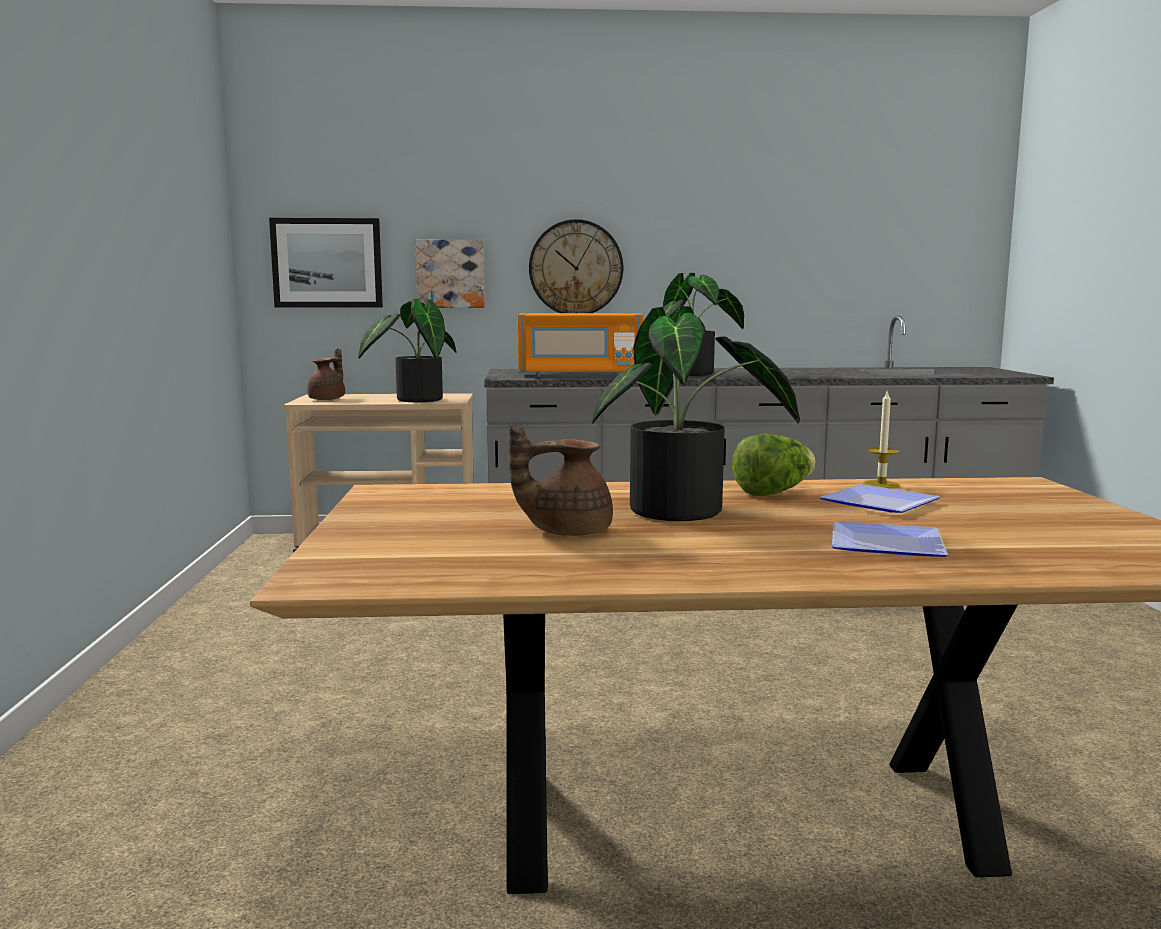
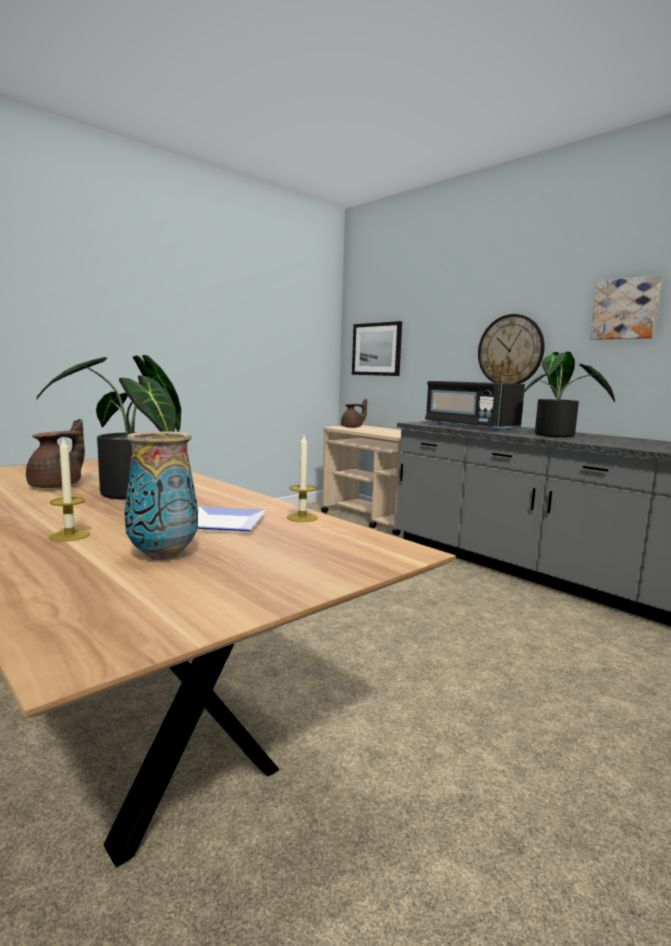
camera: 50 degrees right, 0 degrees up
potted plant [358,299,457,402] -> none
picture [415,240,485,308] -> picture moved to [590,275,662,340]
brown teapot [509,424,613,536] -> brown teapot turned 75 degrees clockwise [26,419,85,488]
orange microwave [518,313,643,377] -> black microwave [425,381,525,431]
lettuce [732,434,816,496] -> none
plate [832,521,948,557] -> candle [49,437,90,542]
none -> vase [124,431,198,560]

